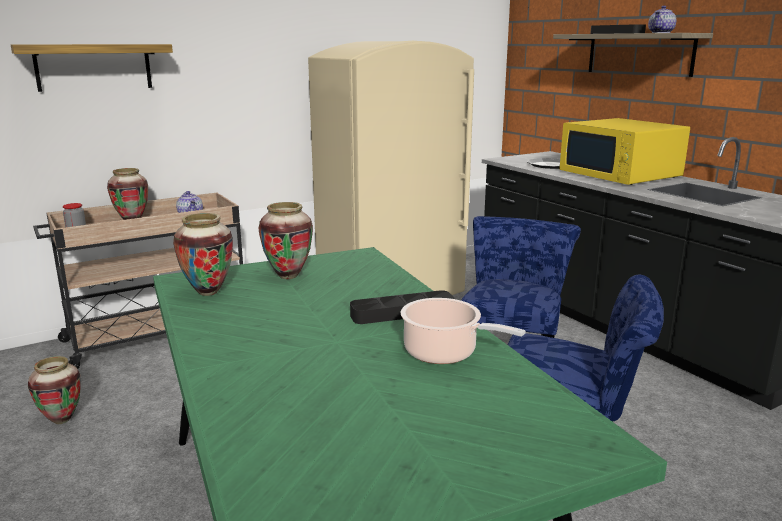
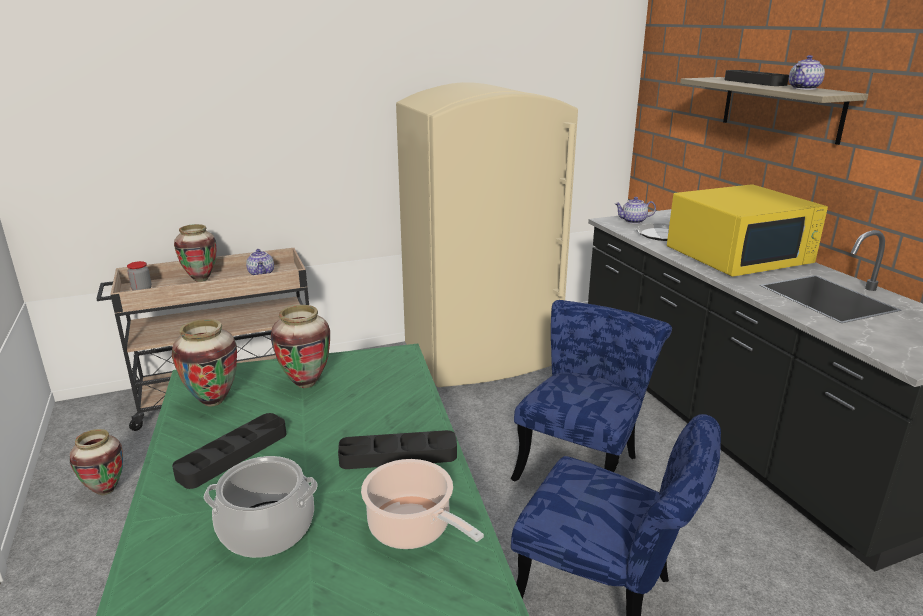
camera: 10 degrees right, 5 degrees up
shelf [11,44,173,92] -> none
yellow microwave [560,118,690,185] -> yellow microwave turned 90 degrees counterclockwise [667,184,828,277]
none -> black tray [172,413,286,489]
none -> cooking pot [204,456,318,558]
none -> teapot [615,197,656,224]

